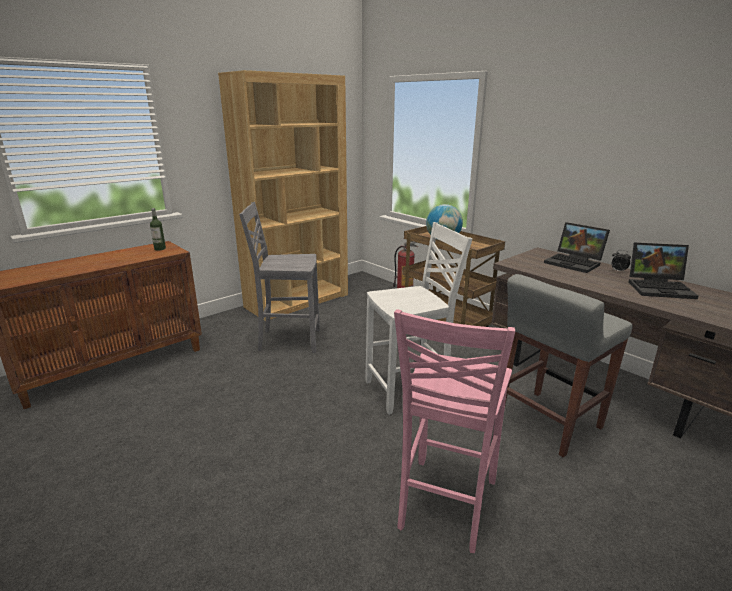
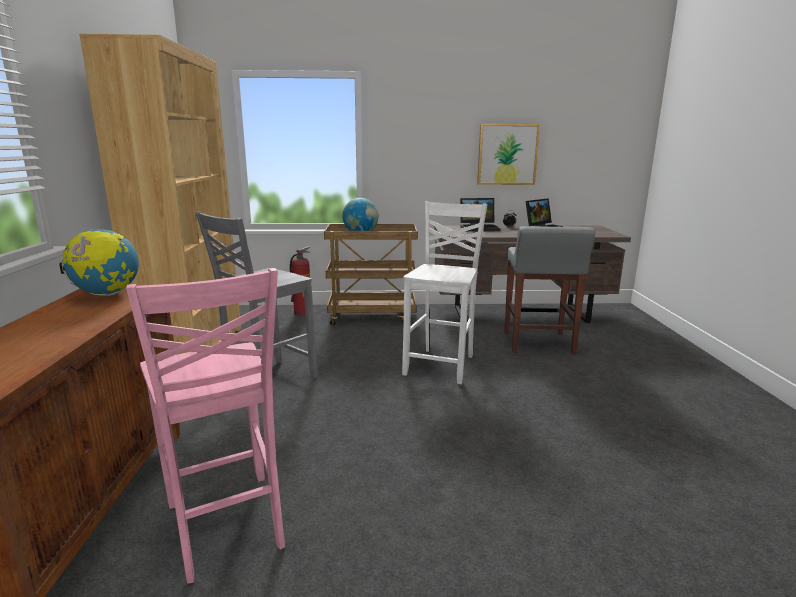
camera: 50 degrees left, 5 degrees down
bottle [150,208,166,251] -> globe [59,229,139,296]
pink chair [394,309,515,553] -> pink chair moved to [126,268,285,583]
none -> picture [477,124,540,185]

